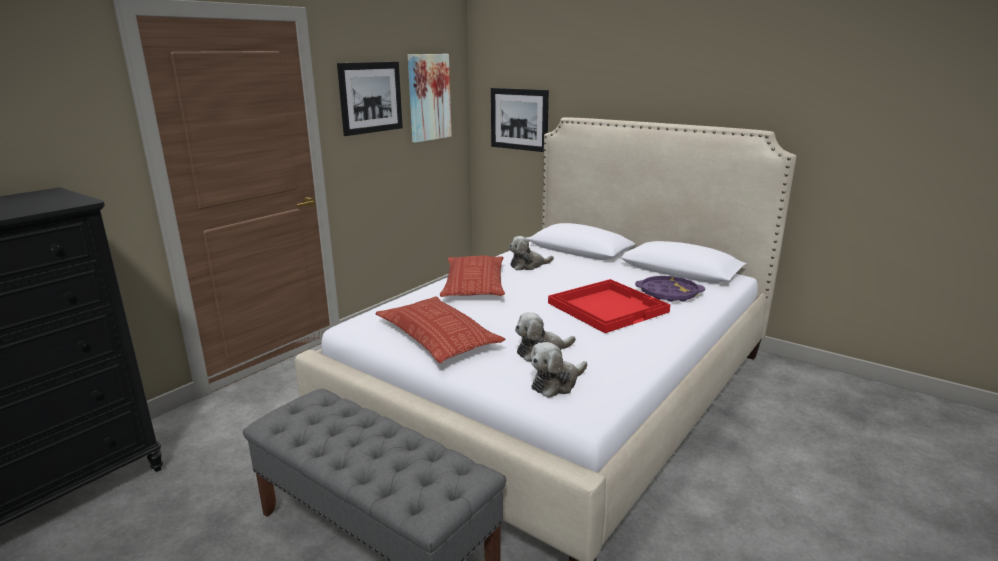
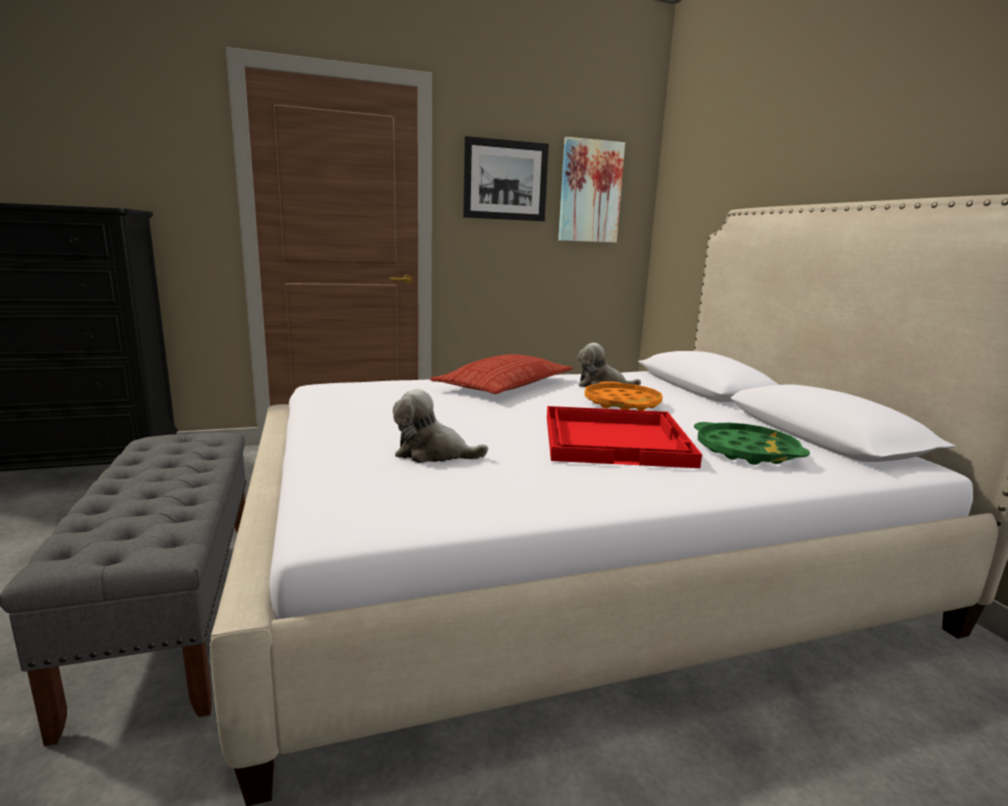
camera: 35 degrees right, 5 degrees down
pillow [375,297,505,363] -> none
picture [491,88,549,152] -> none
plush toy [530,342,587,398] -> none
purple tray [635,276,705,302] -> green tray [694,422,810,465]
none -> orange tray [585,381,663,411]

